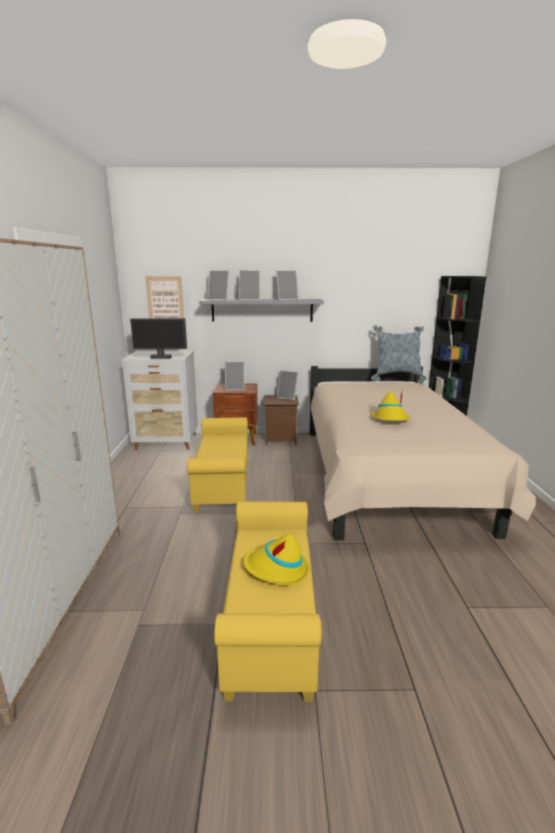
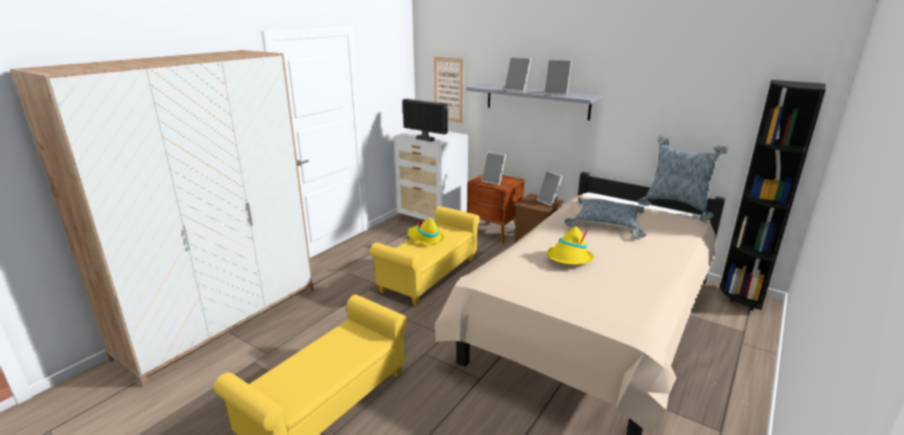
camera: 35 degrees right, 5 degrees up
picture frame [207,270,229,301] -> none
yellow hat [243,534,309,585] -> yellow hat moved to [407,218,444,245]
none -> pillow [565,197,646,238]

